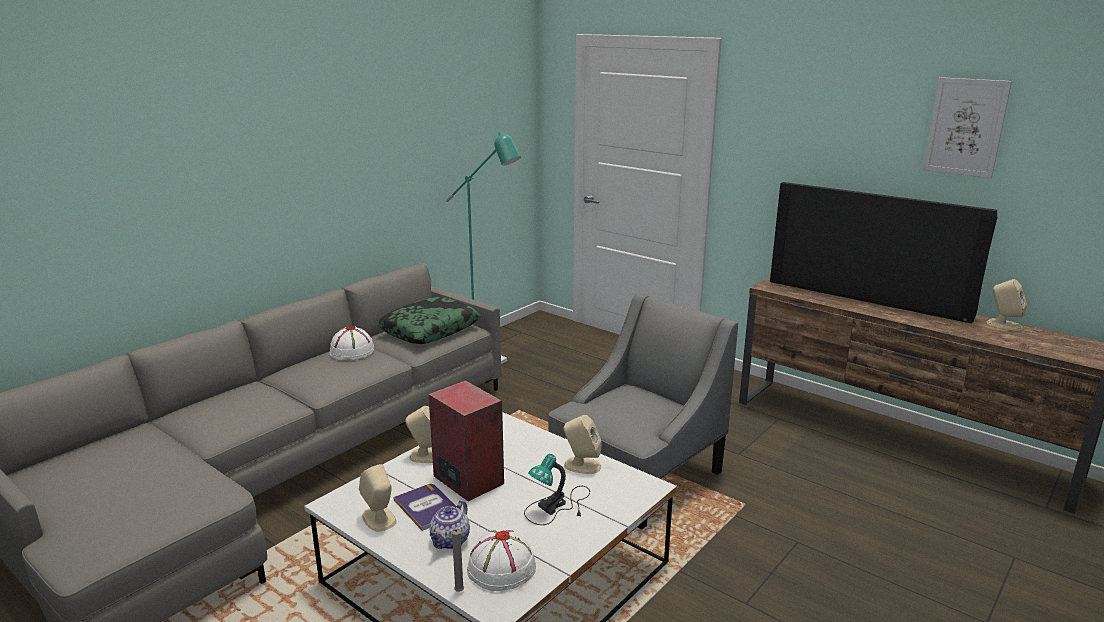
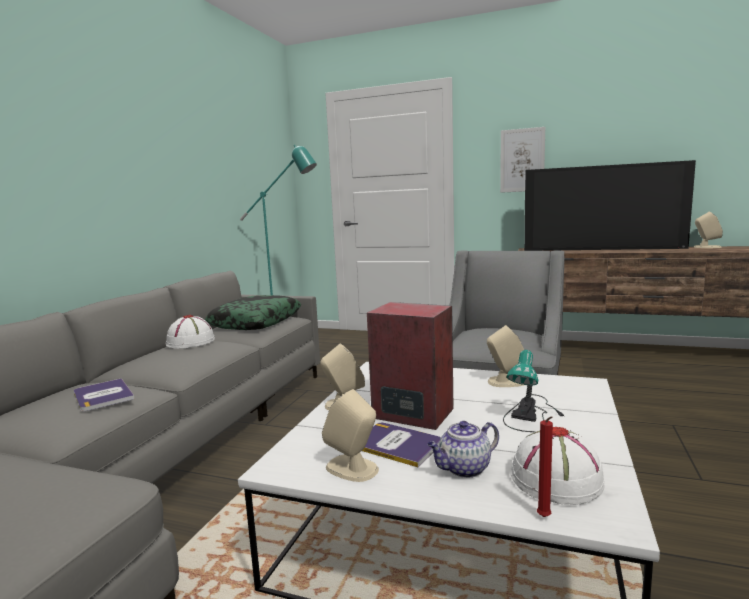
camera: 20 degrees left, 10 degrees down
teapot [429,500,470,549] -> teapot turned 60 degrees clockwise [427,421,499,478]
grey candle [452,529,464,592] -> red candle [537,416,553,517]
picture [923,77,1012,178] -> picture moved to [500,127,545,193]
none -> book [74,378,134,411]

